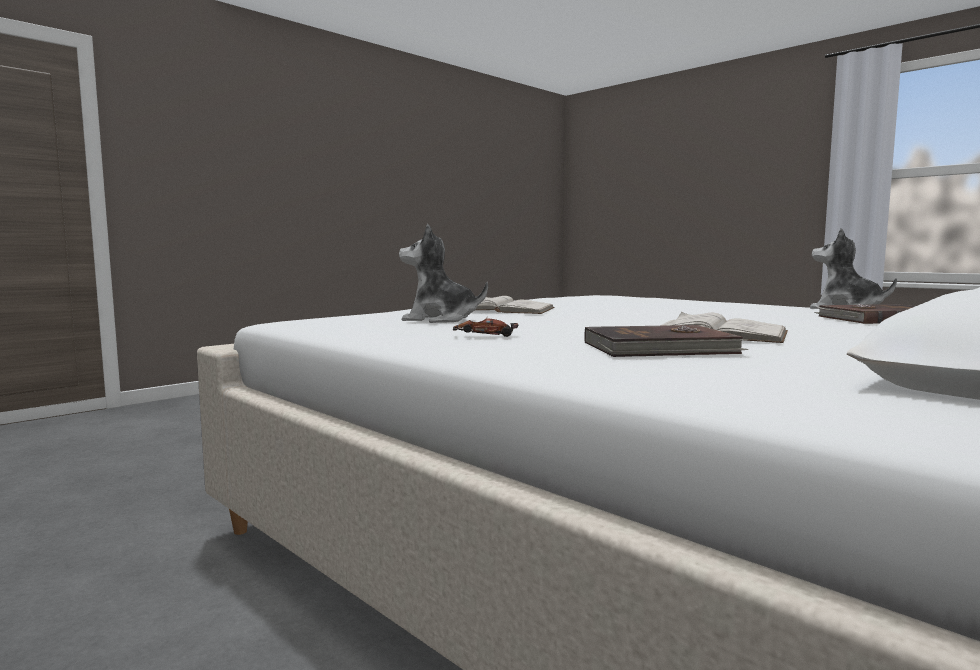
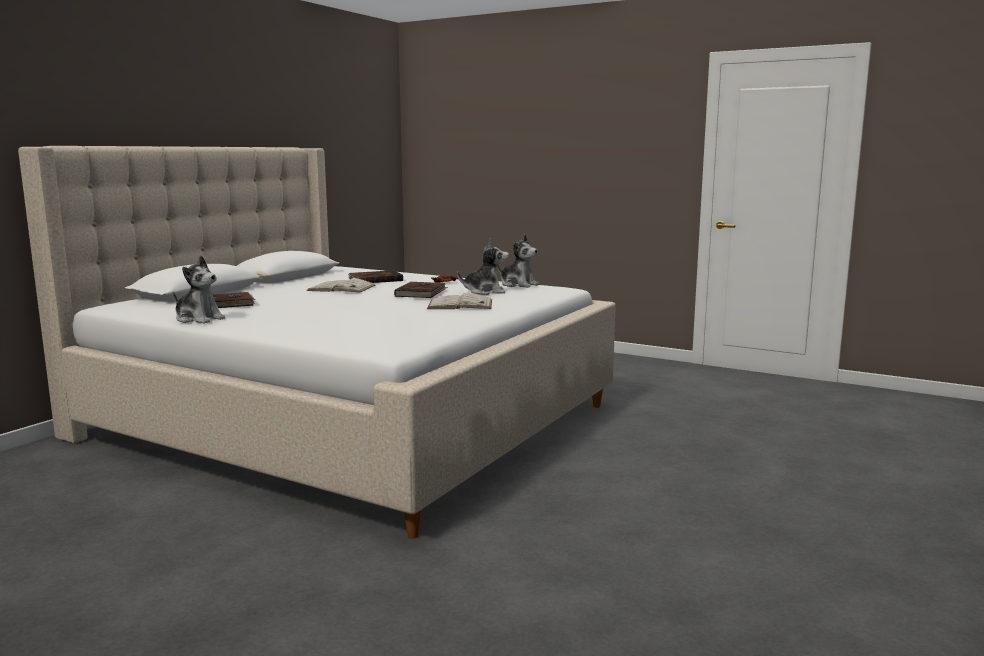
camera: 165 degrees right, 5 degrees up
none -> brown book [394,282,448,298]
none -> plush toy [497,234,539,288]

